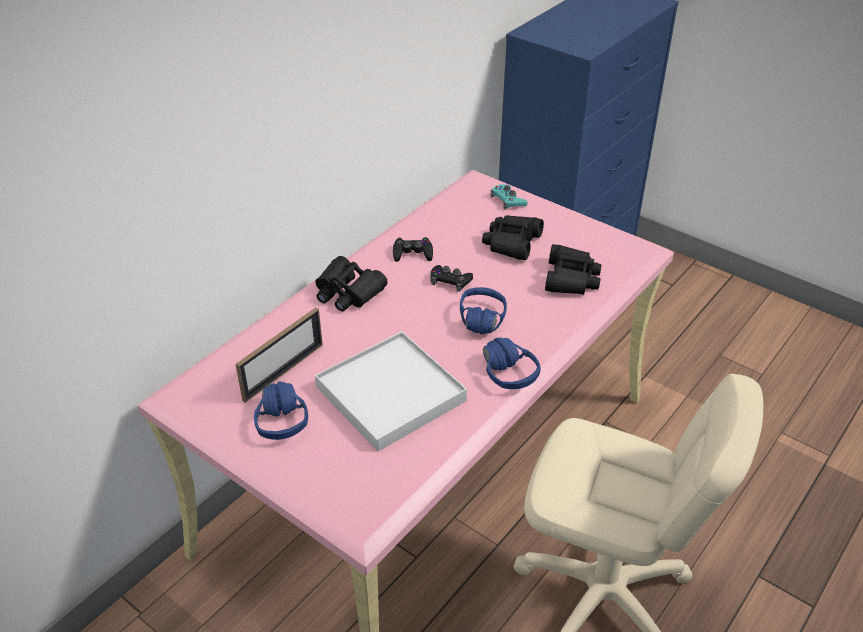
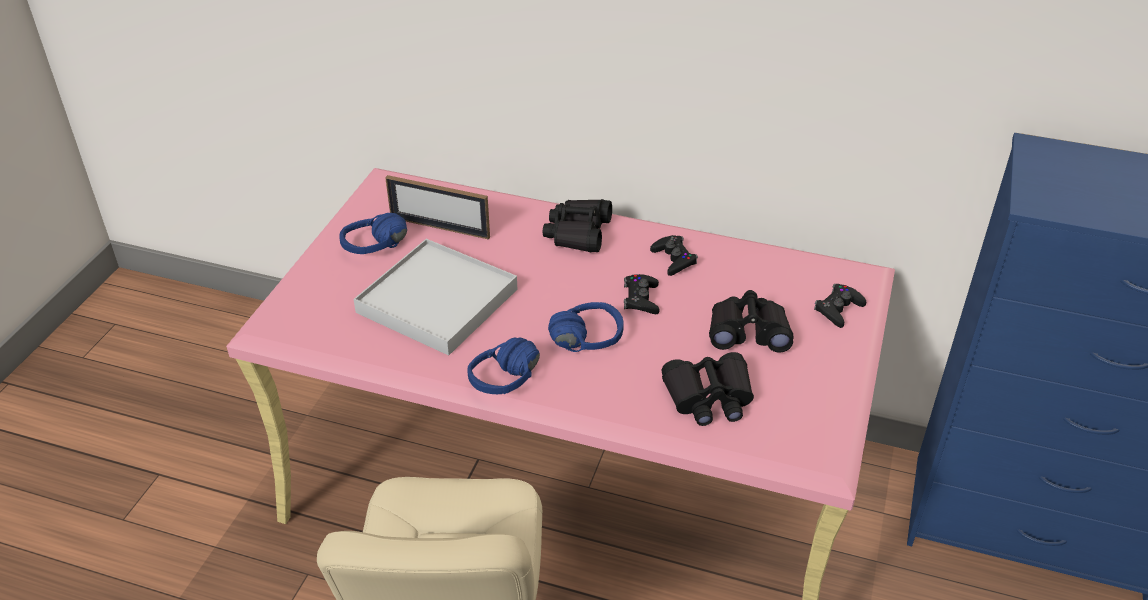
camera: 70 degrees right, 0 degrees up
turquoise game controller [490,184,528,209] -> black game controller [814,284,866,328]

